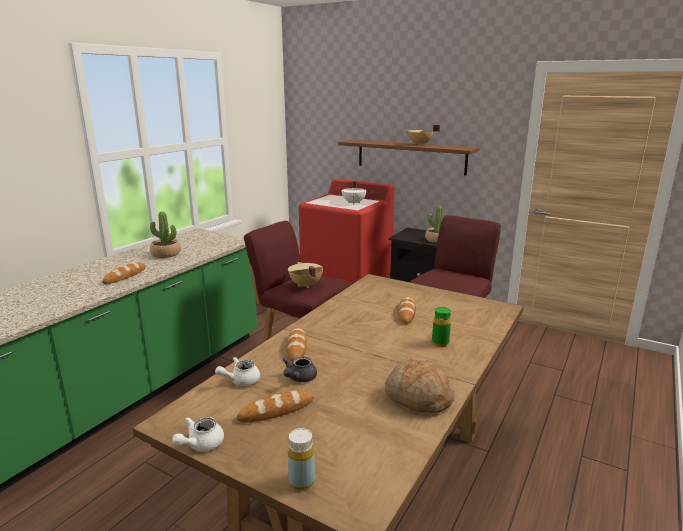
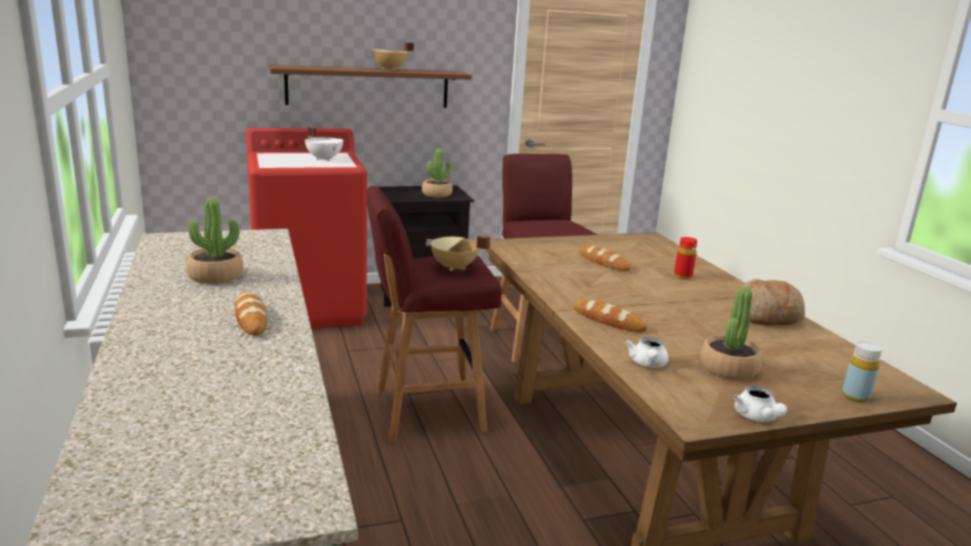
camera: 50 degrees left, 0 degrees up
bread [237,390,314,422] -> potted plant [700,287,762,380]
grey teapot [283,357,317,382] -> none
green bottle [432,307,451,347] -> red bottle [674,237,697,279]

